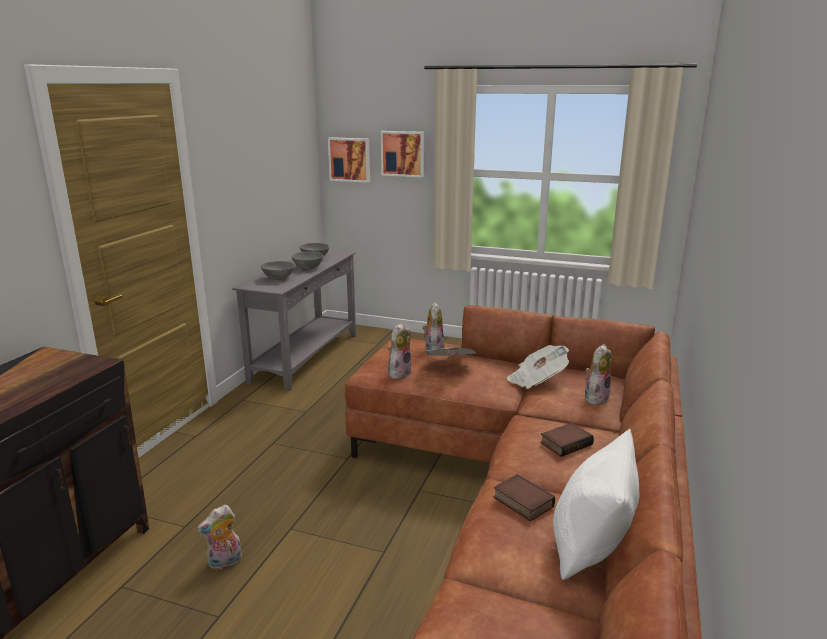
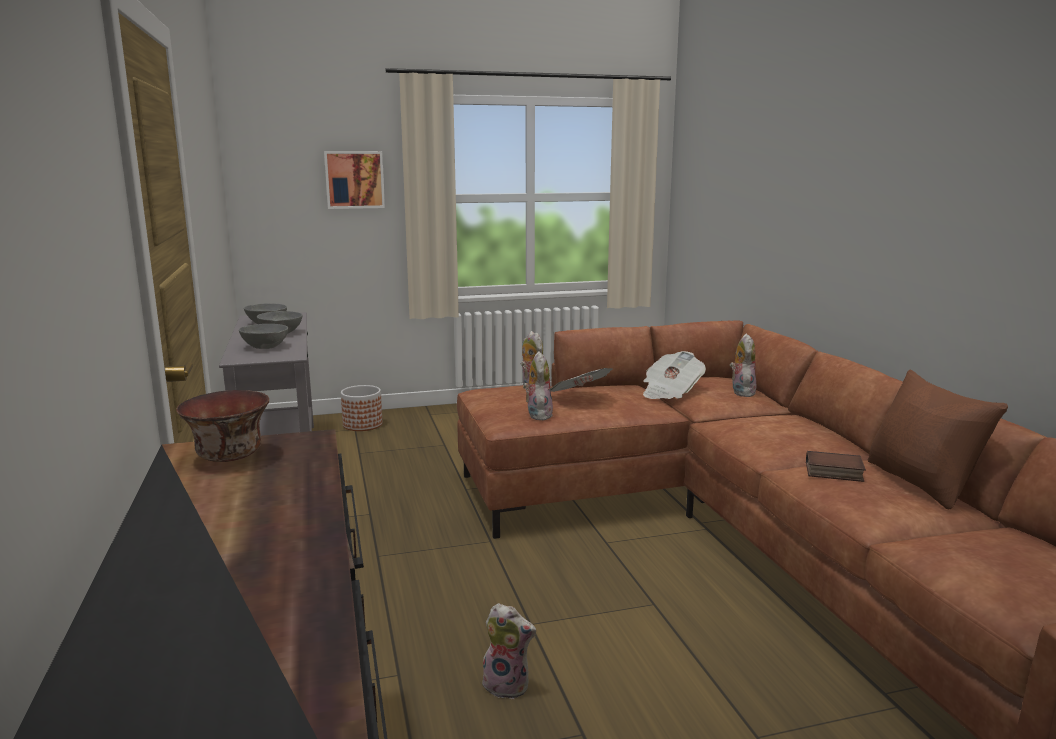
camera: 35 degrees left, 5 degrees down
plush toy [197,505,242,571] -> plush toy turned 90 degrees counterclockwise [482,603,536,700]
picture [328,137,370,183] -> none
book [540,423,594,457] -> none
white pillow [553,429,639,580] -> brown pillow [868,369,1008,510]
none -> bowl [176,390,269,462]
none -> planter [341,385,382,431]

